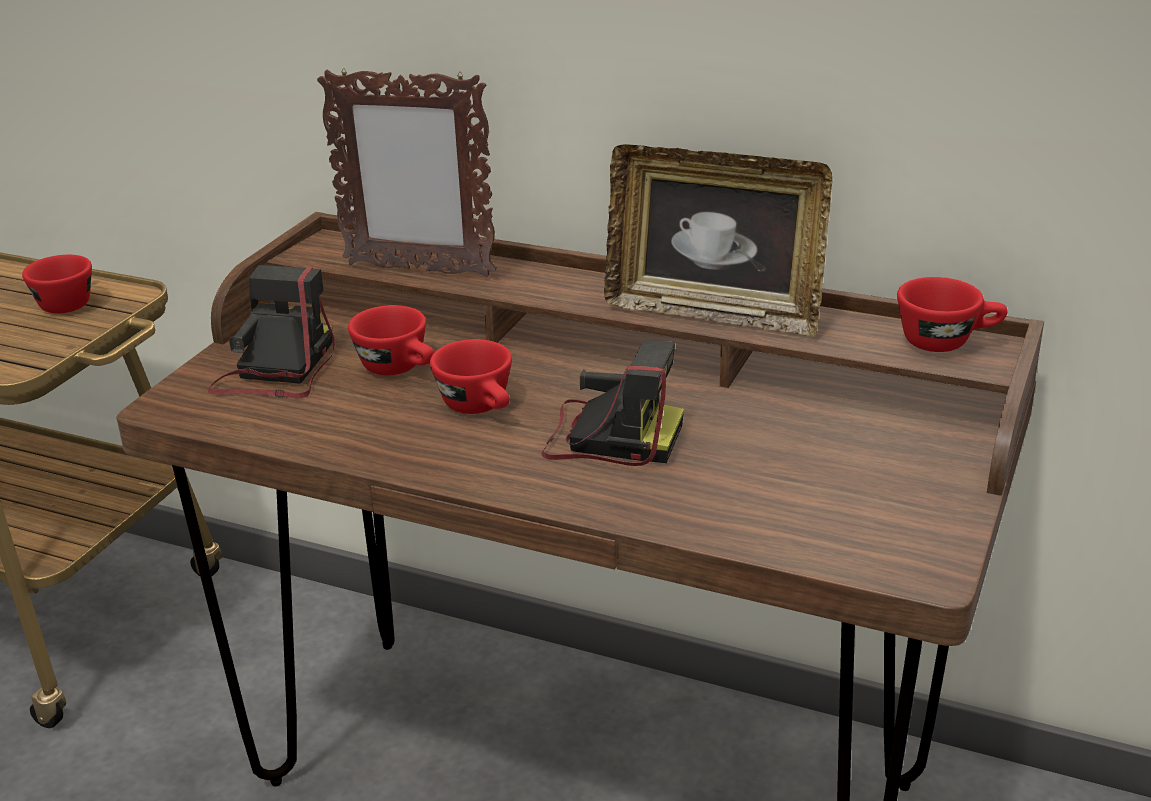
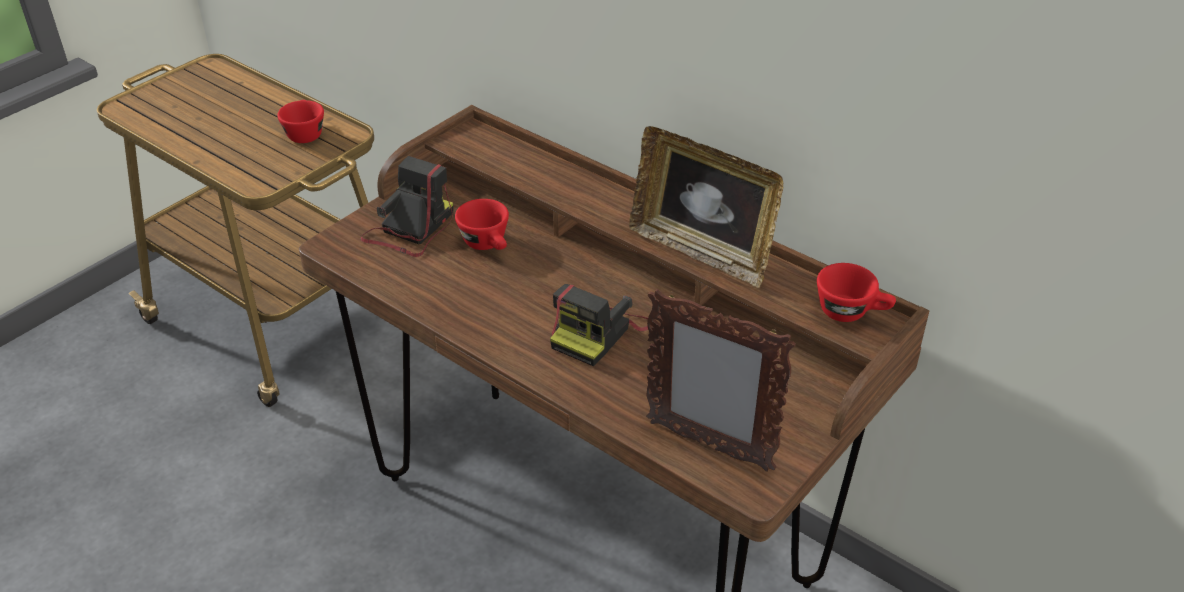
camera: 15 degrees right, 10 degrees up
picture frame [317,68,497,277] -> picture frame moved to [646,289,796,472]
red cup [430,339,512,414] -> none
camera [541,340,684,466] -> camera turned 90 degrees clockwise [550,284,648,366]

